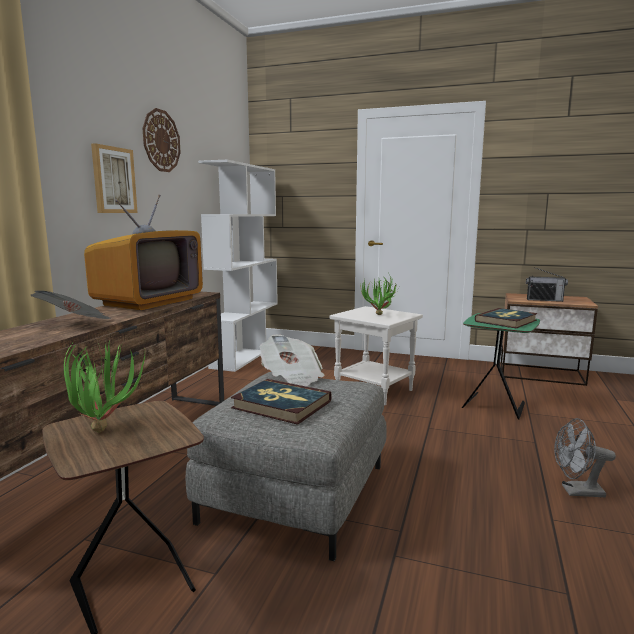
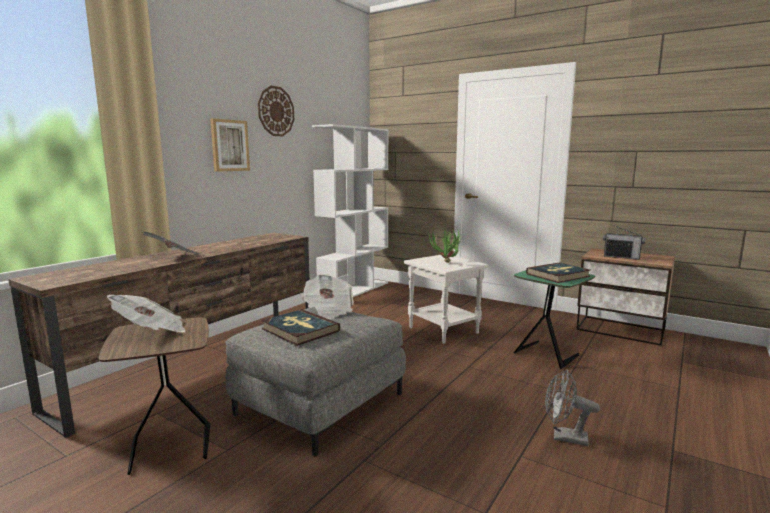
camera: 15 degrees right, 0 degrees up
potted plant [64,339,145,433] -> newspaper [107,295,185,332]
television [84,194,203,310] -> none

